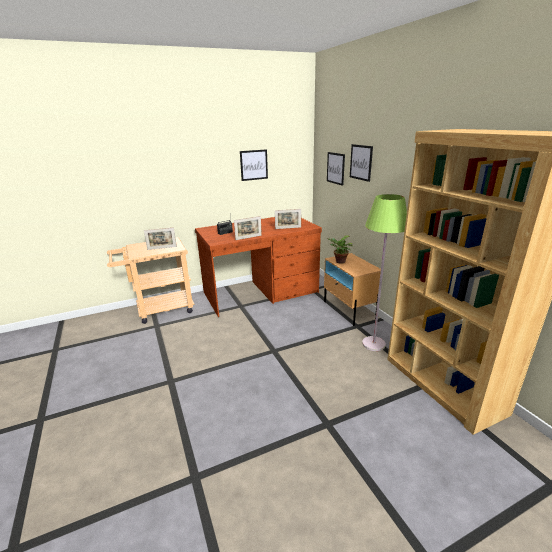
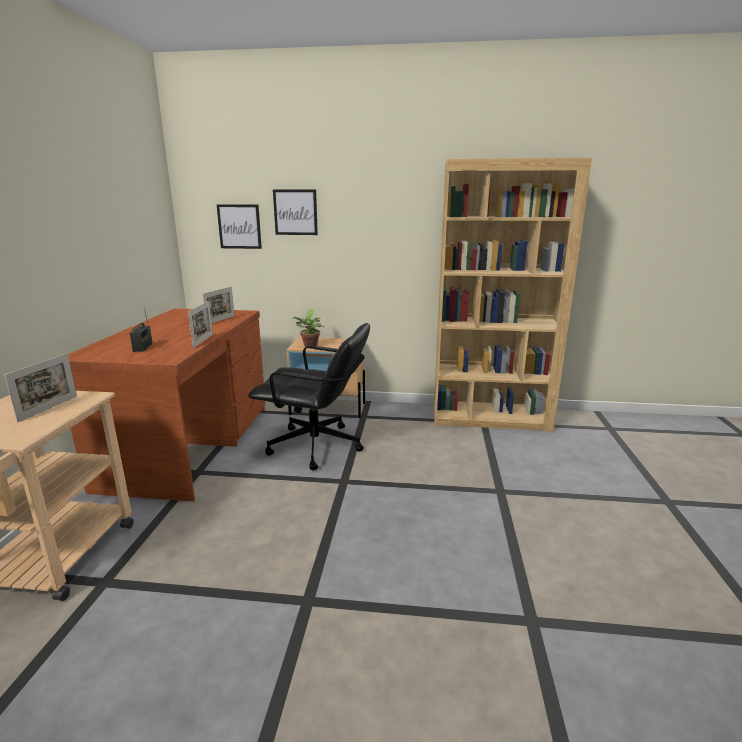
camera: 60 degrees left, 5 degrees down
picture [240,149,268,181] -> none
green floor lamp [362,194,407,351] -> none
none -> black office chair [248,323,370,470]

